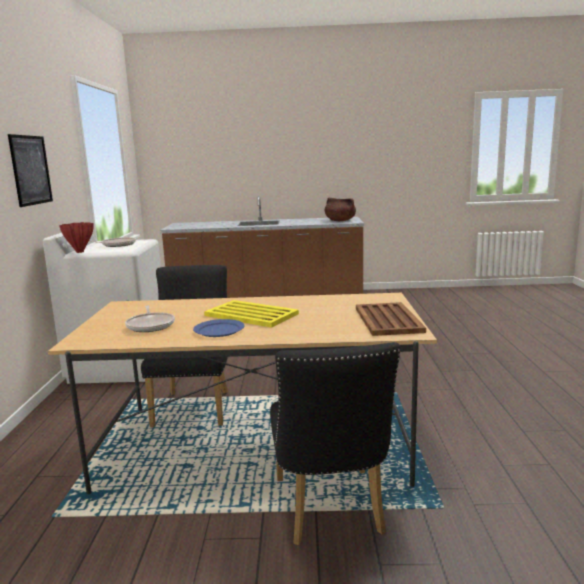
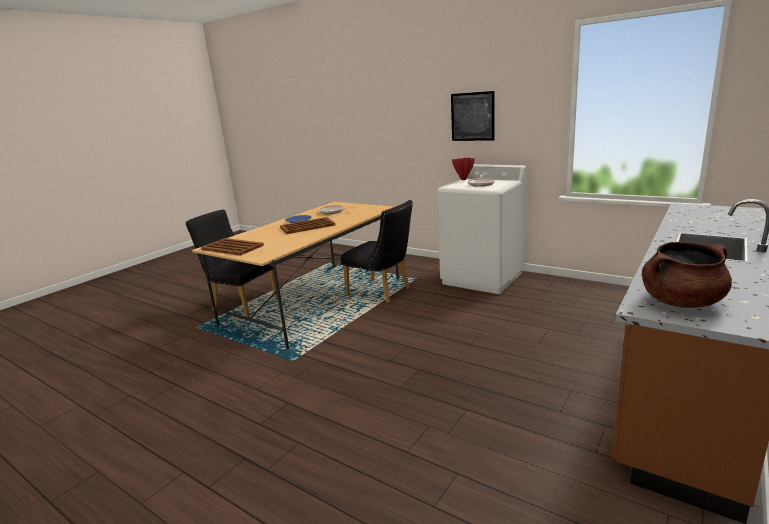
camera: 125 degrees right, 5 degrees up
yellow tray [204,300,299,328] -> brown tray [280,217,335,234]

